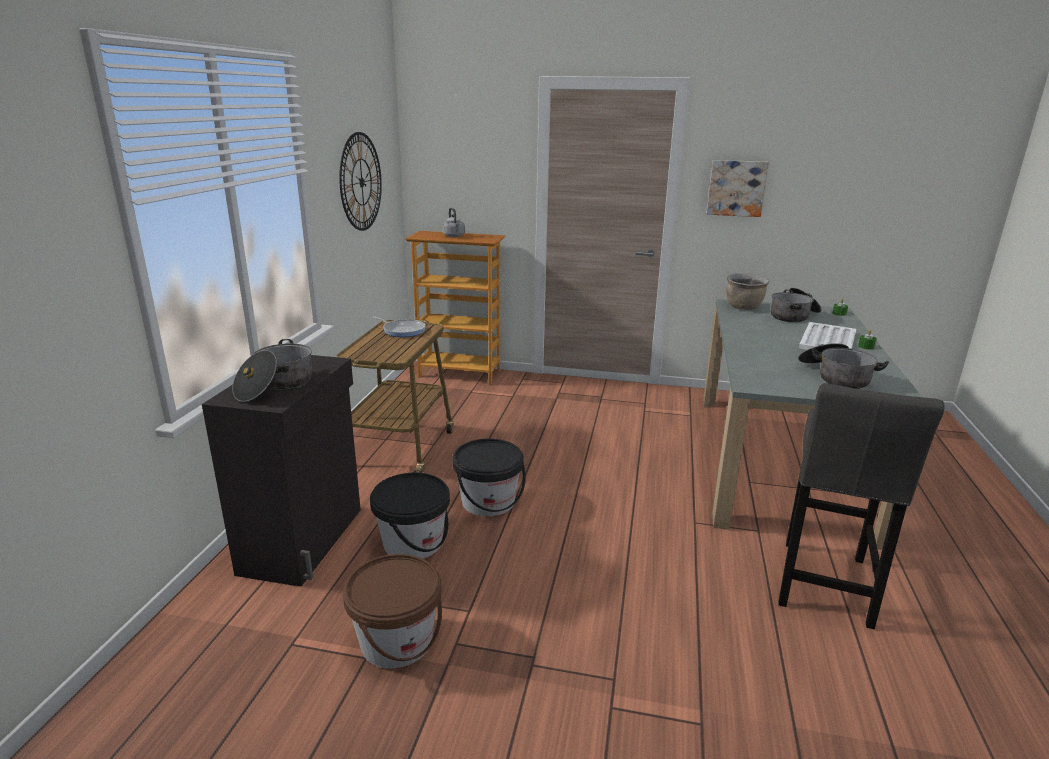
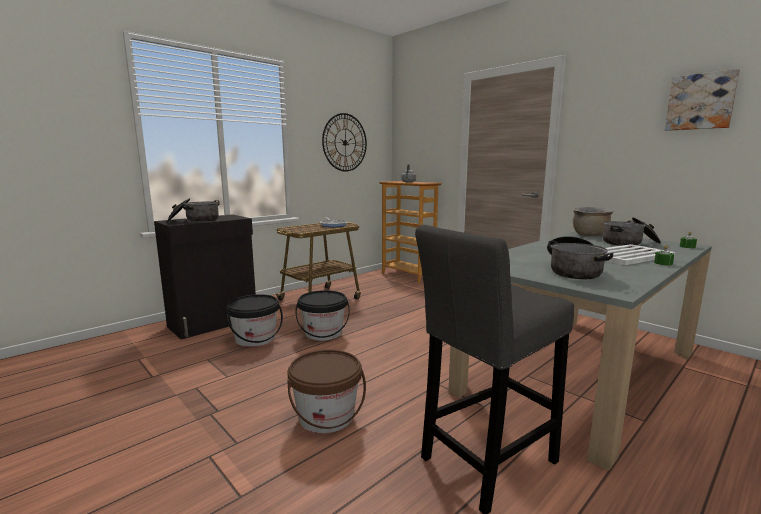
camera: 35 degrees right, 10 degrees down
brown bucket [343,554,442,668] -> brown bucket moved to [287,350,366,433]
picture [707,160,769,217] -> picture moved to [665,69,740,131]

